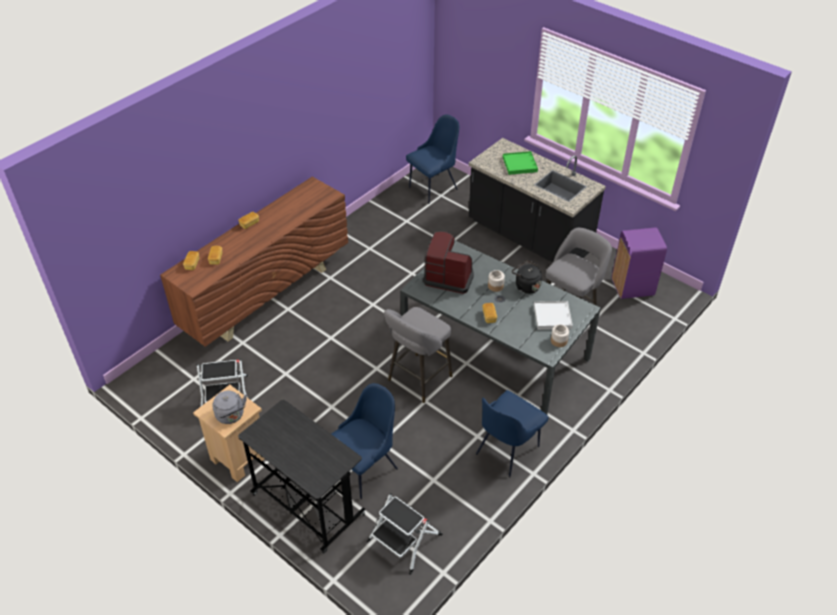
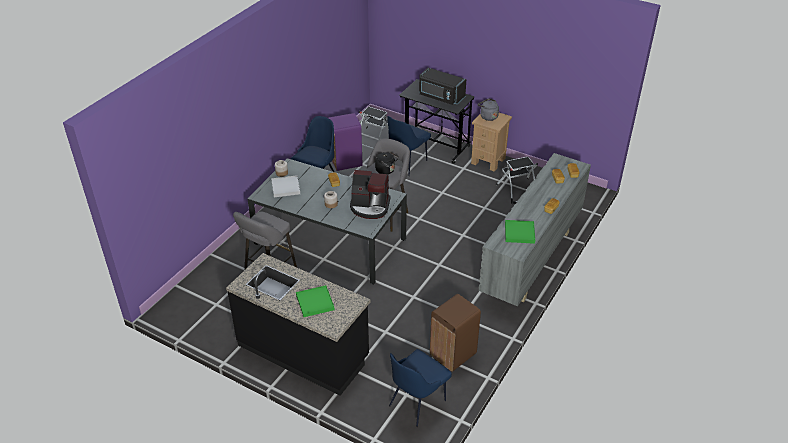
camera: 170 degrees right, 5 degrees down
brown cabinet [160,177,348,347] -> grey cabinet [479,153,591,306]
black kettle [512,260,542,294] -> black kettle moved to [375,152,399,174]
purple trash can [612,227,667,299] -> purple trash can moved to [329,113,362,171]
none -> black microwave [419,68,466,105]
none -> brown trash can [430,294,481,372]
none -> green tray [505,220,535,244]

